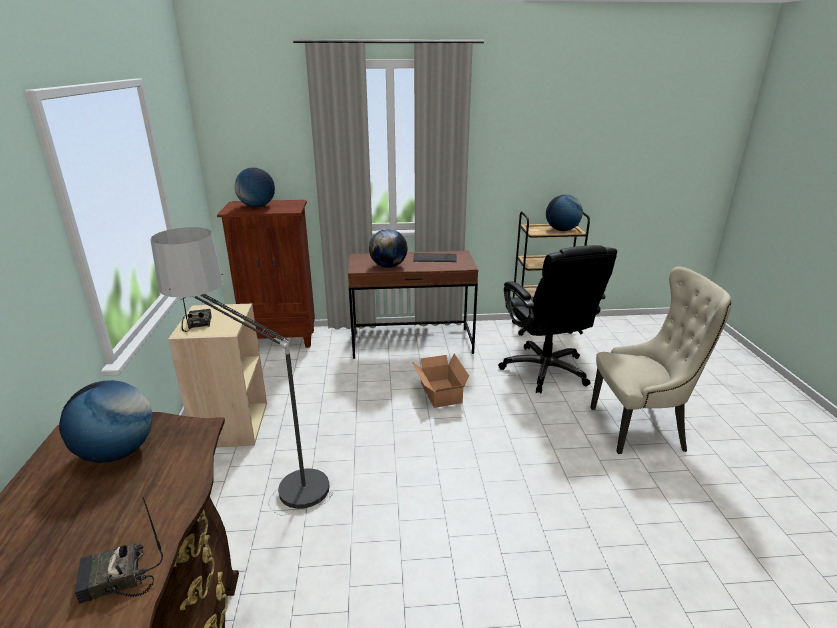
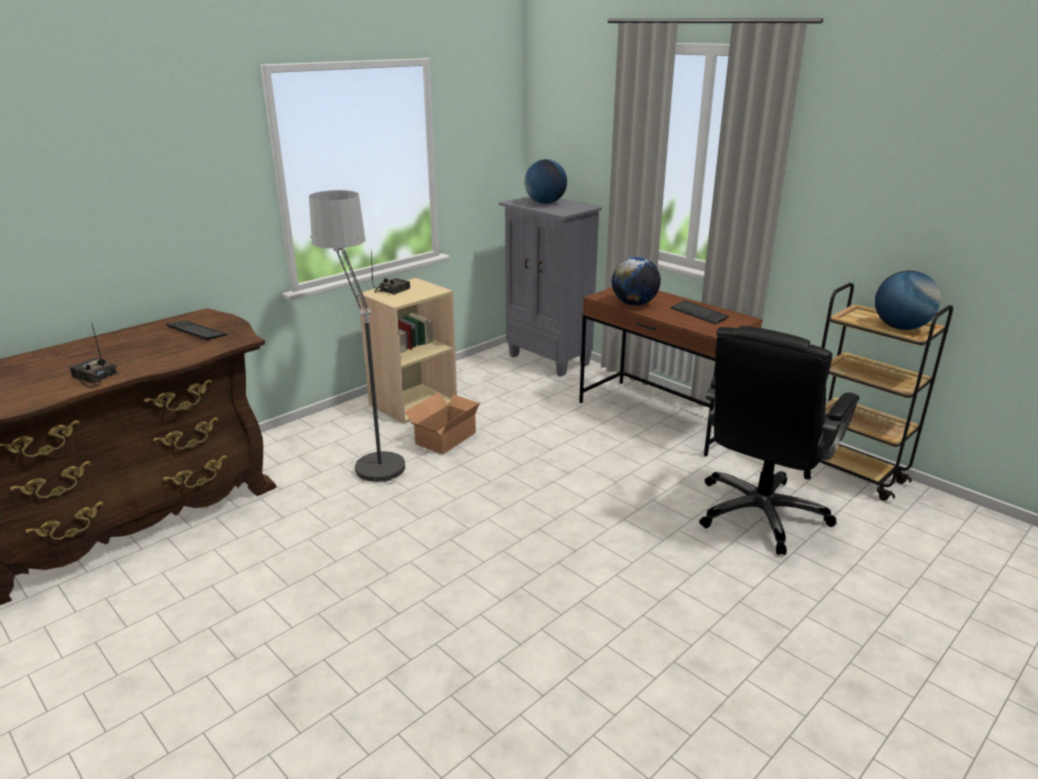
camera: 50 degrees right, 0 degrees up
globe [59,380,152,463] -> keyboard [166,321,228,341]
brown cabinet [217,200,315,348] -> grey cabinet [499,196,602,376]
cardboard box [412,354,469,408] -> cardboard box moved to [405,393,480,455]
beige chair [590,266,731,454] -> none

